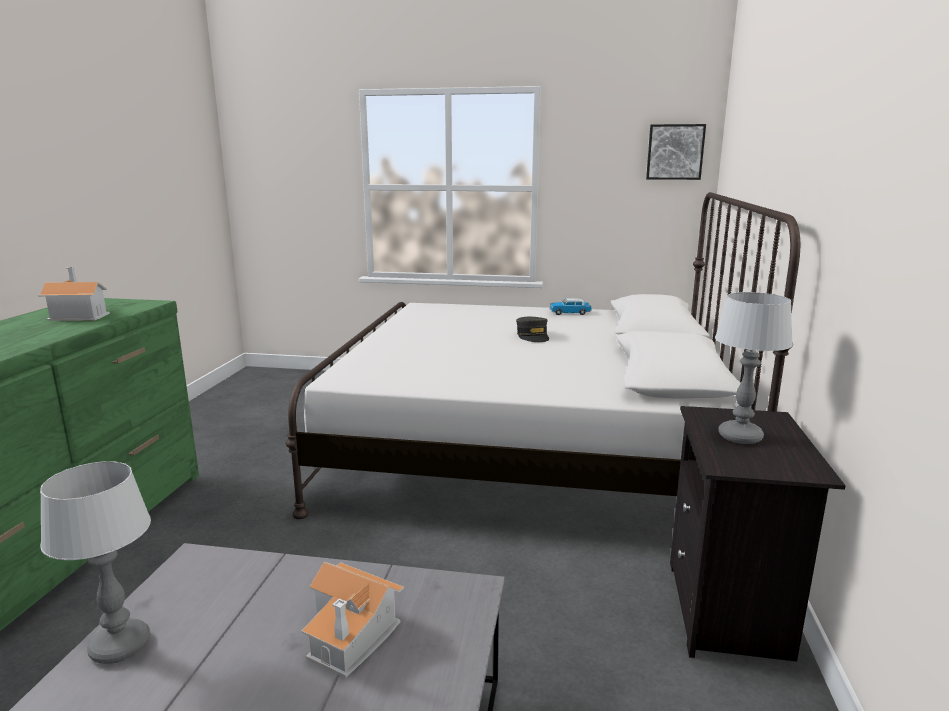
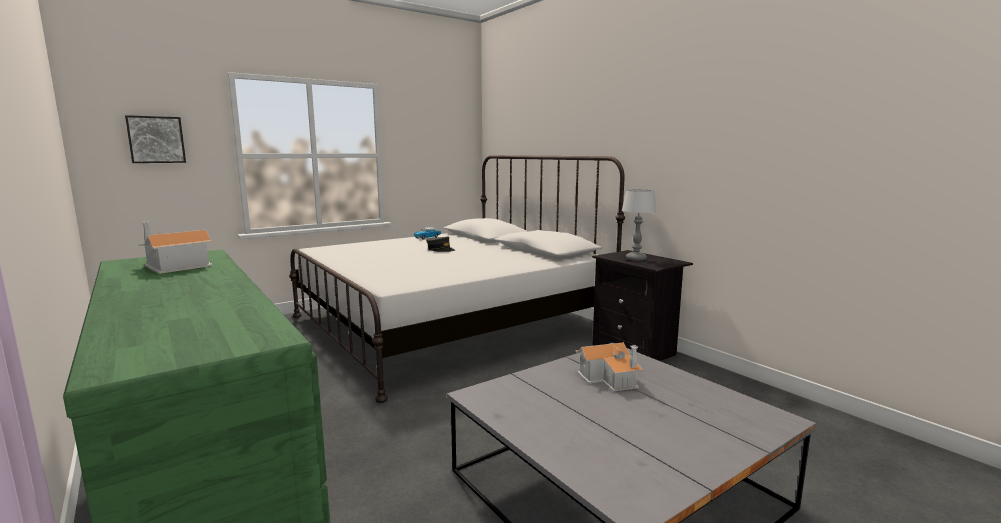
camera: 45 degrees left, 5 degrees down
table lamp [40,461,151,664] -> none
picture [646,124,706,180] -> picture moved to [125,115,186,163]

